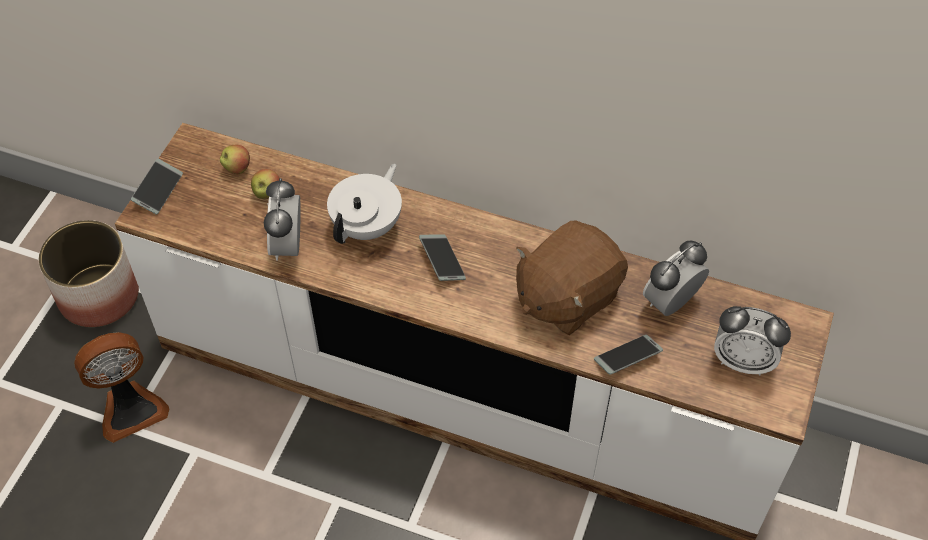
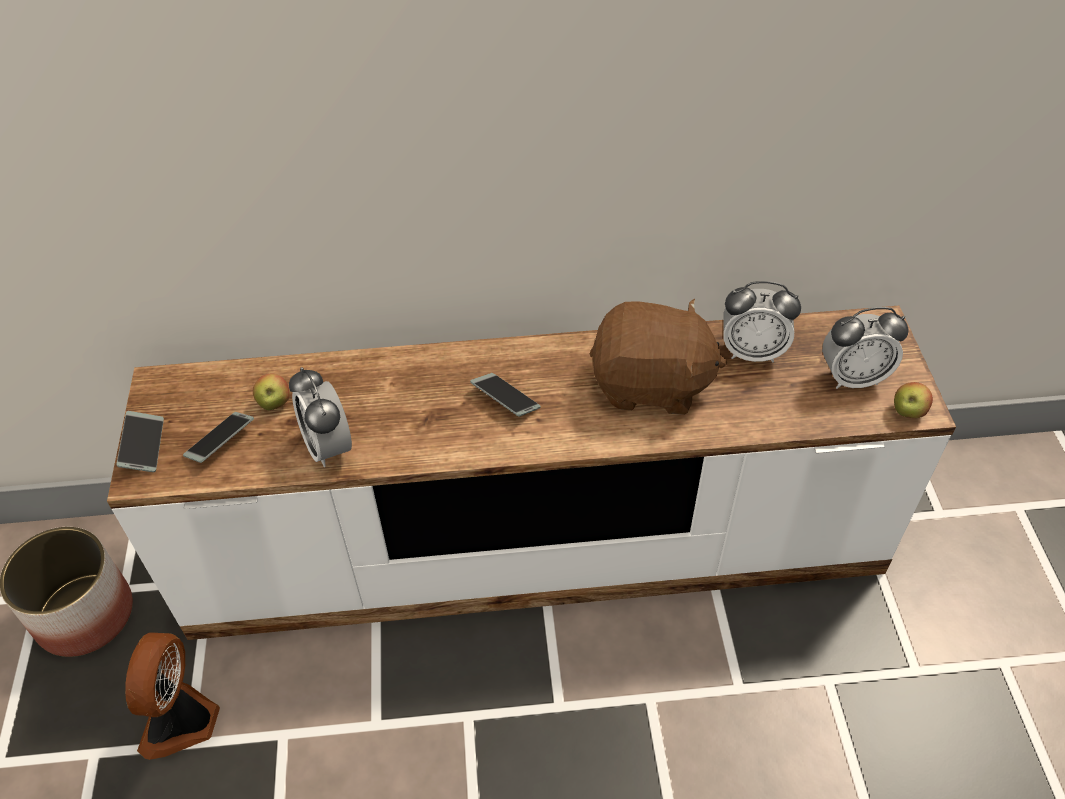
camera: 25 degrees left, 5 degrees down
fan [74,332,169,443] -> fan turned 150 degrees clockwise [125,632,220,760]
apple [220,145,250,174] -> apple moved to [894,382,933,418]
white teapot [327,163,402,244] -> none
brown plush toy [516,221,628,335] -> brown plush toy turned 105 degrees counterclockwise [590,299,727,415]
phone [594,335,663,375] -> phone moved to [183,412,254,463]
alarm clock [643,241,709,316] -> alarm clock turned 105 degrees counterclockwise [724,281,801,362]

